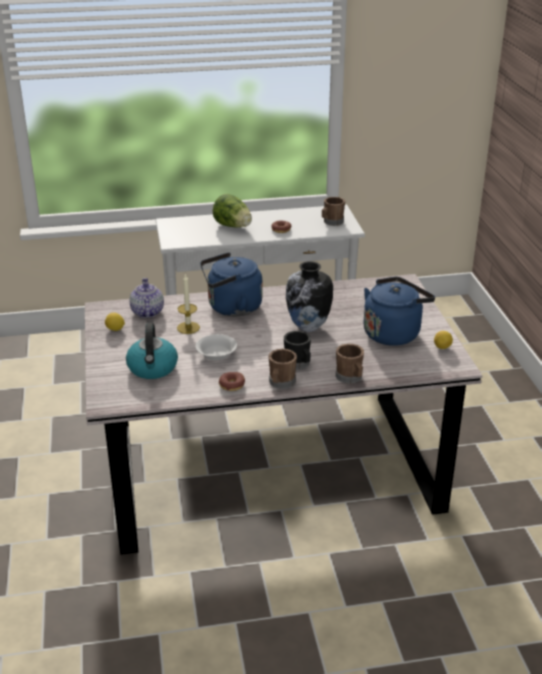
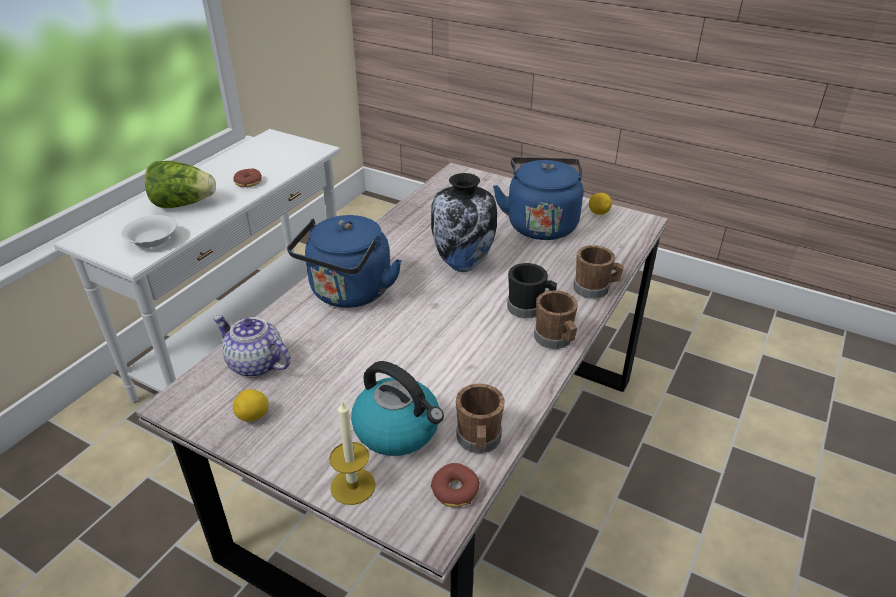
camera: 50 degrees left, 5 degrees up
candle [177,274,200,334] -> candle moved to [329,400,376,505]
white bowl [196,334,237,360] -> white bowl moved to [121,215,177,248]
donut [219,372,245,391] -> donut moved to [431,463,480,508]
brown mug [322,197,345,226] -> brown mug moved to [456,383,505,454]

